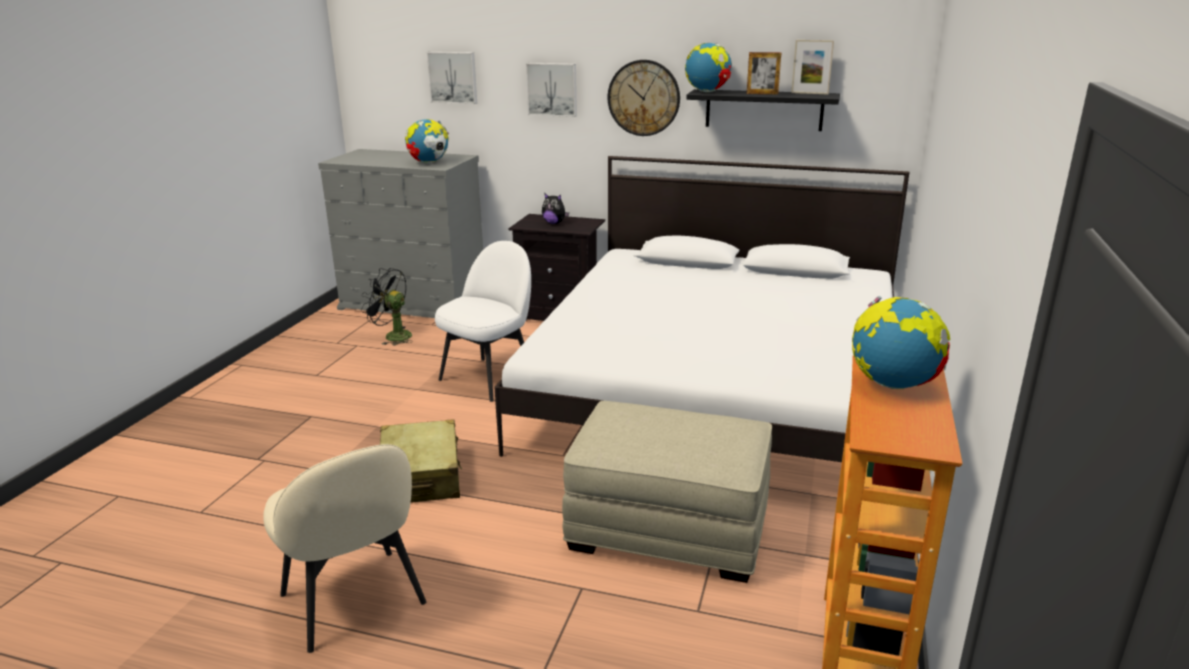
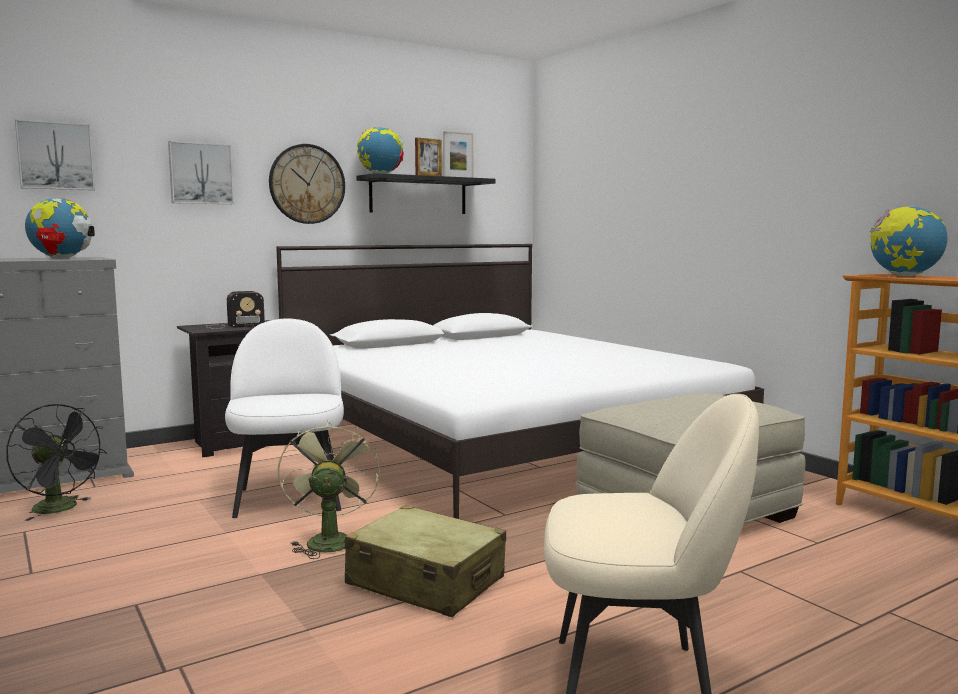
camera: 50 degrees left, 15 degrees down
black fan [361,268,413,345] -> black fan turned 120 degrees counterclockwise [6,404,107,521]
plush toy [542,194,569,224] -> radio [206,291,265,329]
none -> green fan [278,420,380,559]

